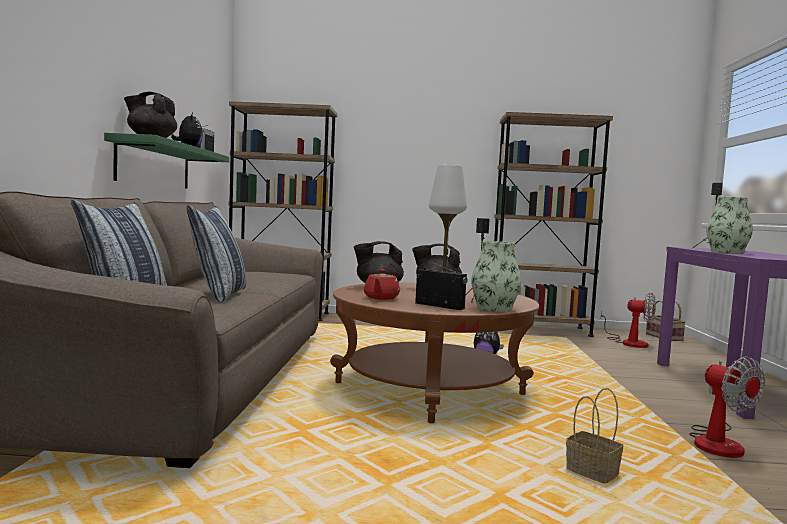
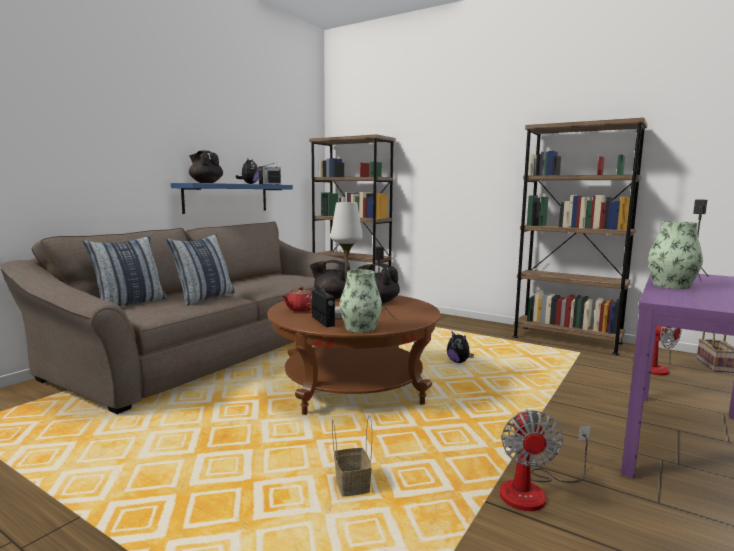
camera: 30 degrees right, 5 degrees up
green shelf [104,133,230,189] -> blue shelf [171,183,293,214]

